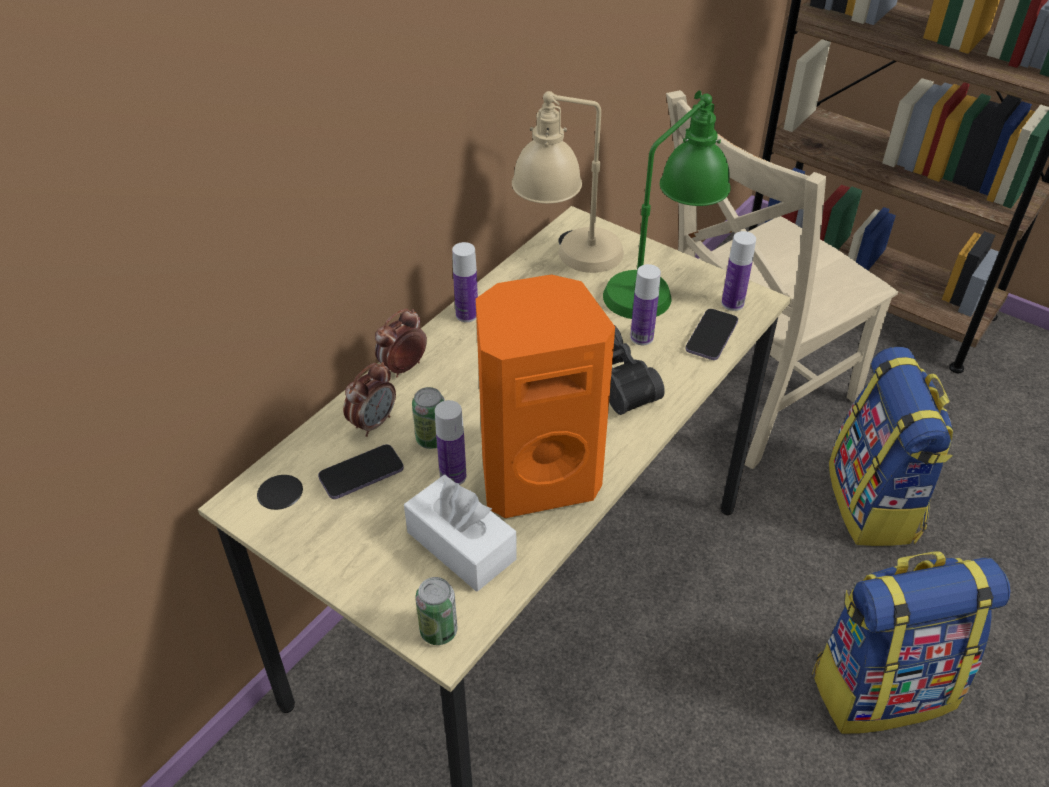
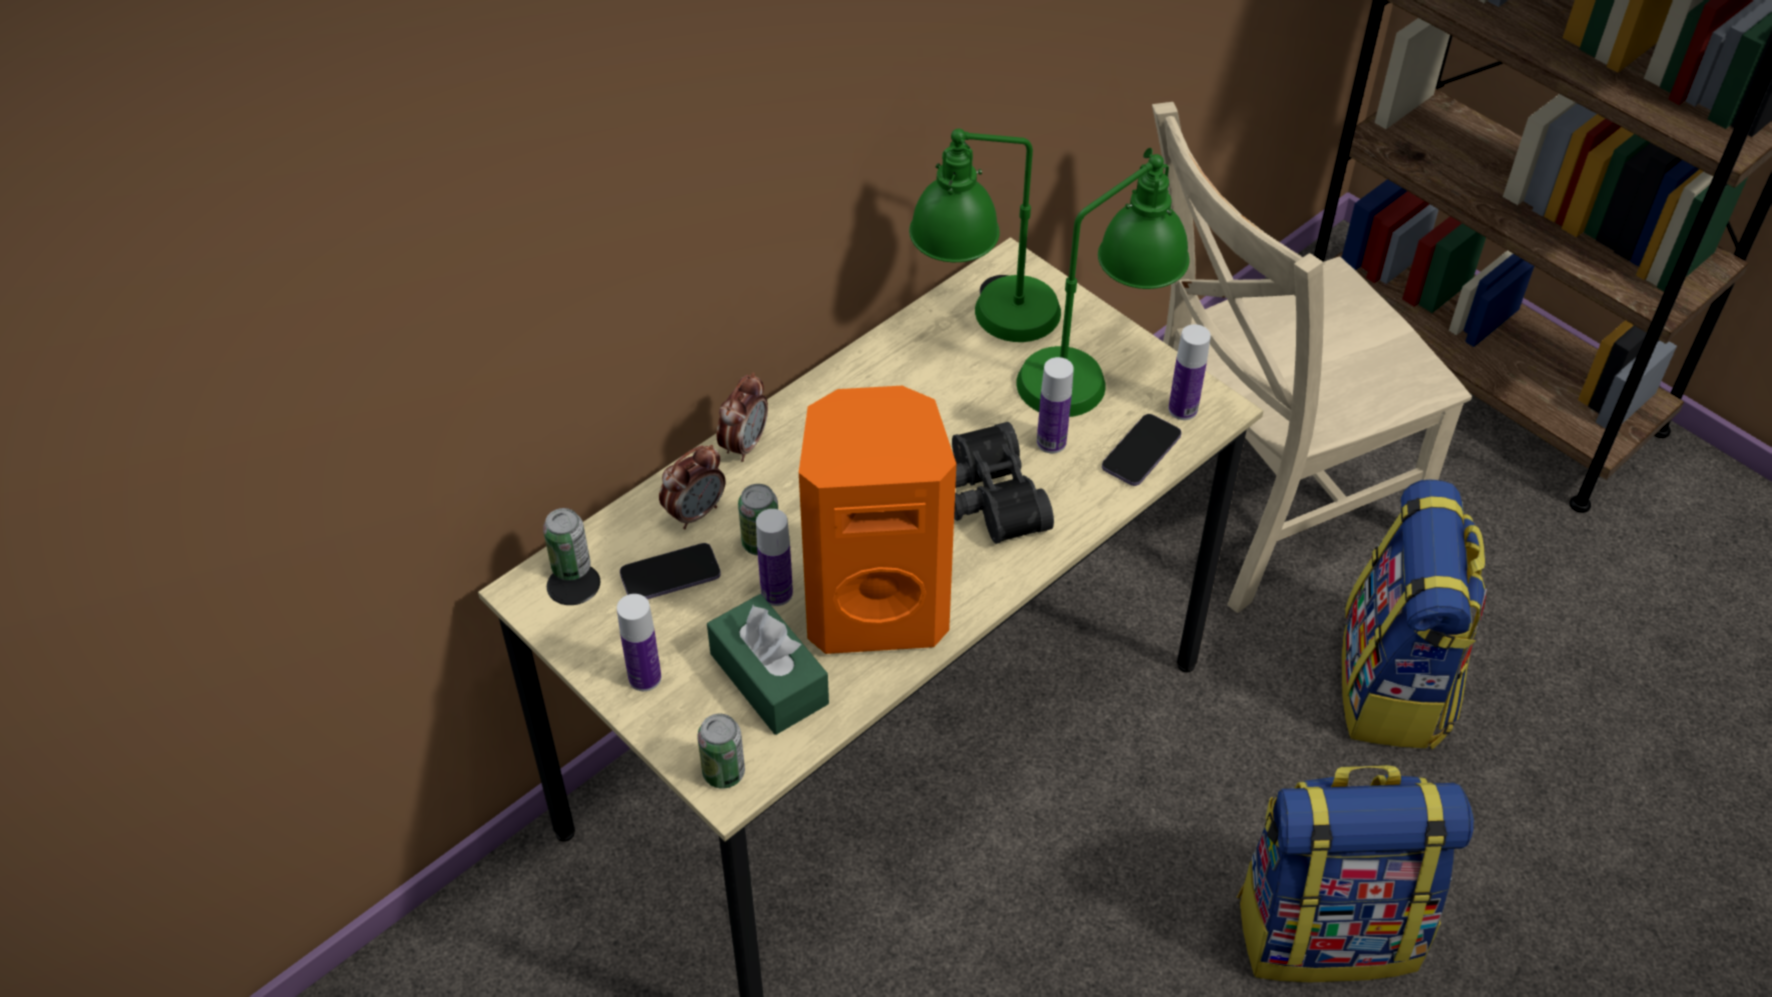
camera: 10 degrees right, 5 degrees up
alarm clock [375,309,427,377] -> alarm clock turned 150 degrees clockwise [717,372,768,462]
white tissue box [404,475,517,591] -> green tissue box [707,594,829,735]
bottle [452,242,478,322] -> bottle moved to [617,594,661,691]
beige table lamp [512,91,624,273] -> green table lamp [909,129,1061,342]
none -> can [543,508,591,580]

